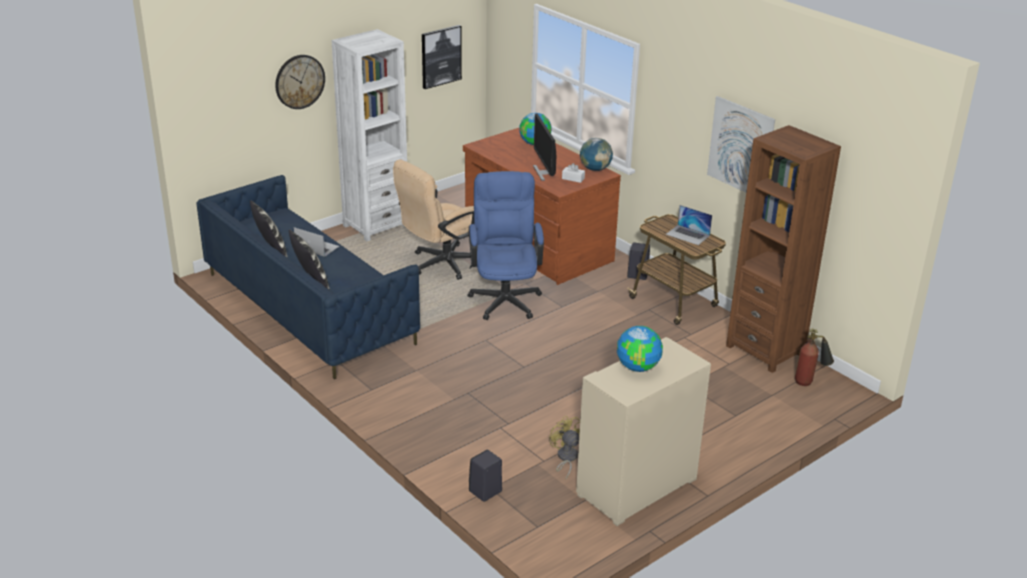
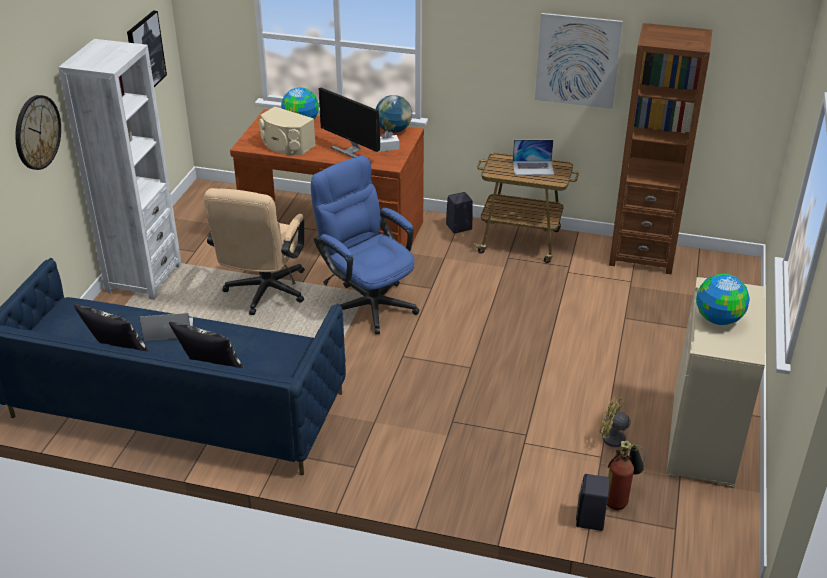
camera: 35 degrees left, 5 degrees up
fire extinguisher [795,329,834,386] -> fire extinguisher moved to [607,440,644,510]
none -> beige speaker [259,106,316,155]

